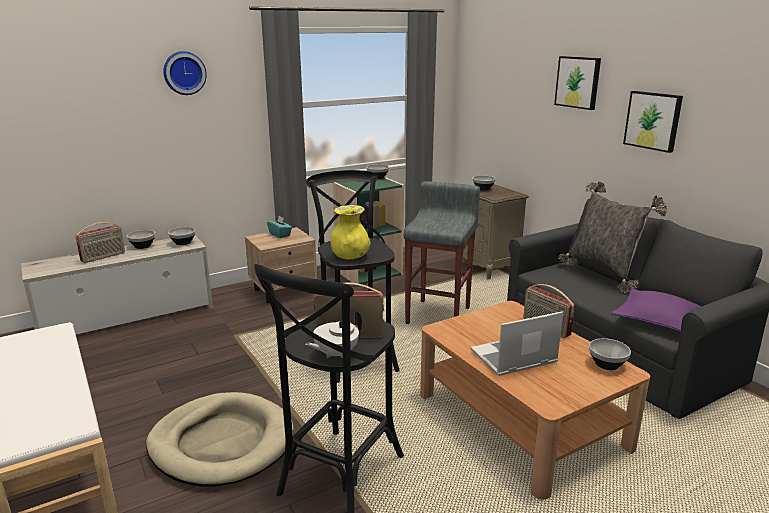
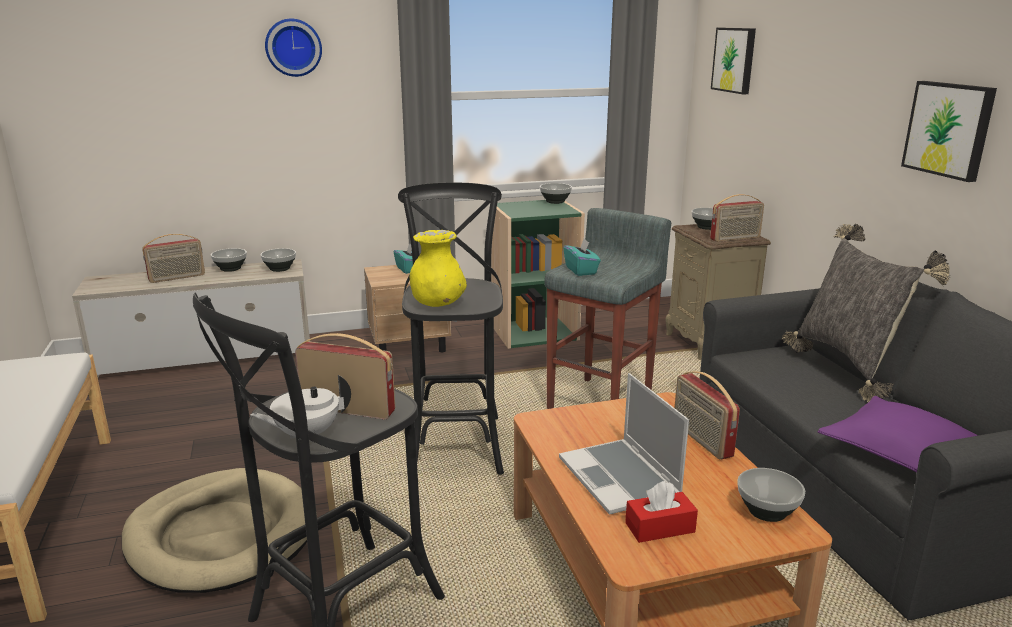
camera: 15 degrees right, 0 degrees up
laptop [470,311,563,376] -> laptop turned 105 degrees counterclockwise [559,373,689,515]
picture [554,56,601,110] -> picture moved to [711,28,756,94]
none -> turquoise tissue box [564,239,601,276]
none -> red tissue box [625,481,698,543]
none -> radio [710,194,764,242]

